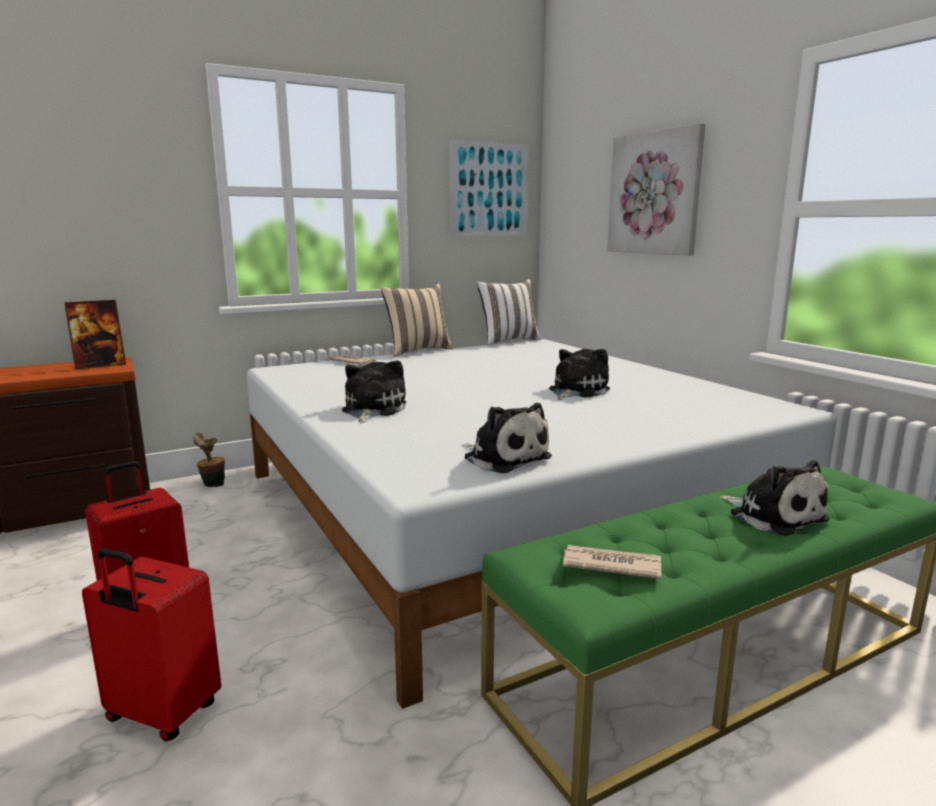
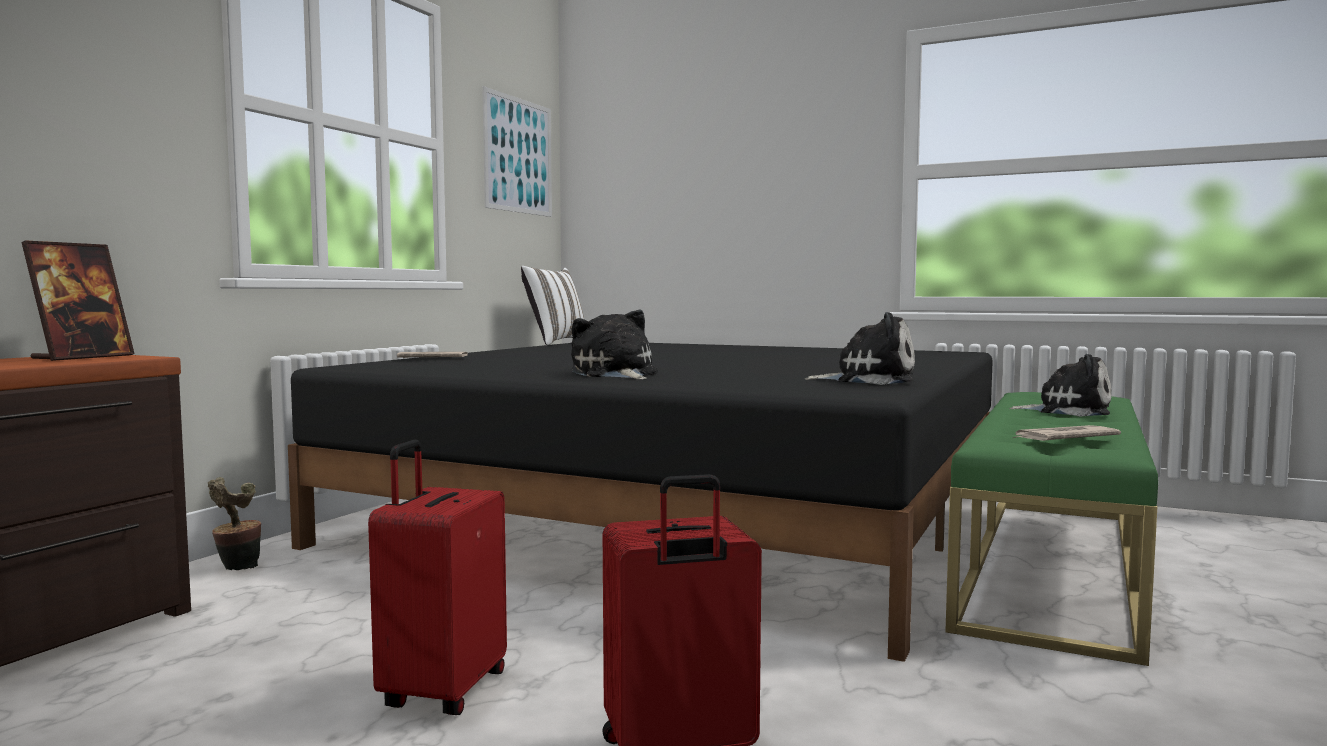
camera: 35 degrees left, 10 degrees down
white bed [247,339,837,709] -> black bed [288,343,993,662]
beige pillow [381,284,453,357] -> none
plush toy [549,349,610,400] -> none
picture [607,123,705,256] -> none

